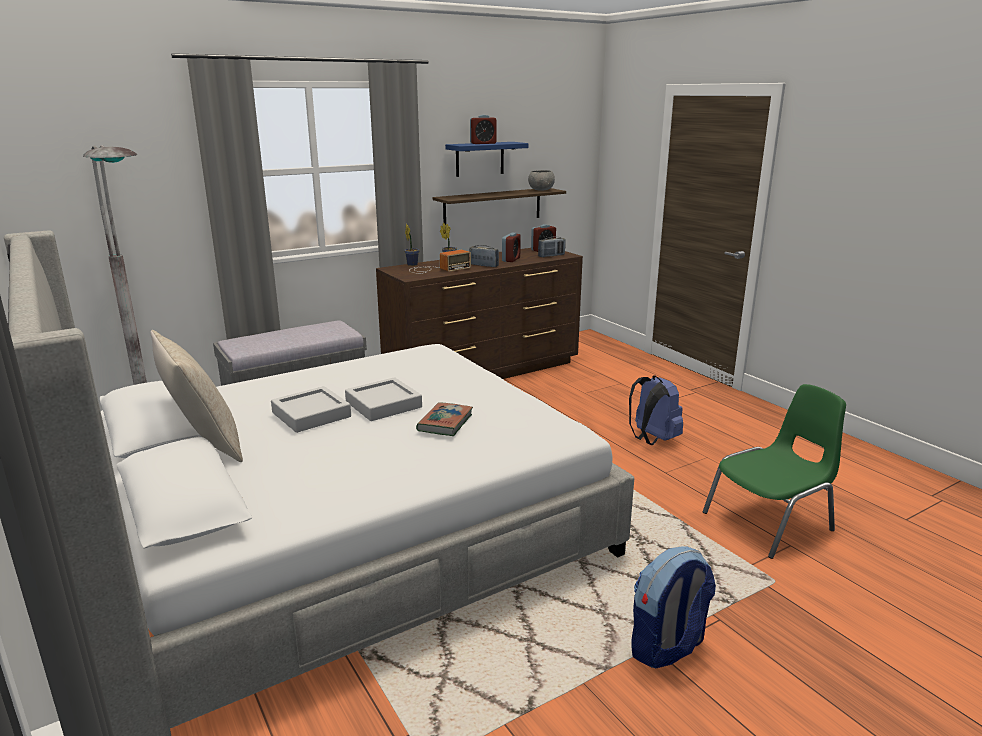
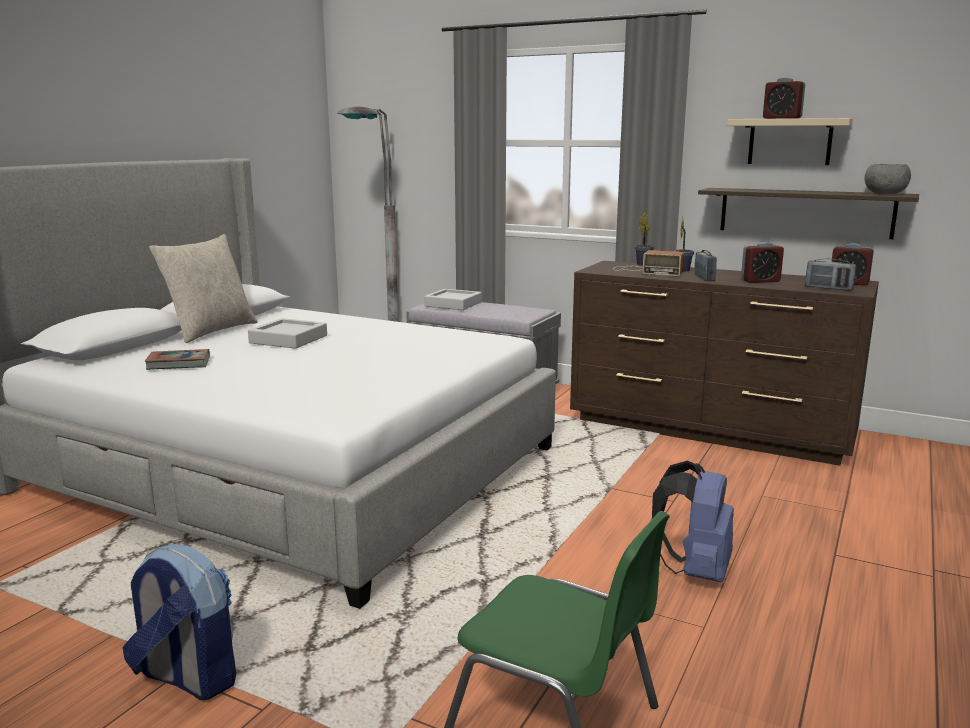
camera: 60 degrees right, 5 degrees down
grey tray [345,377,422,421] -> grey tray moved to [424,289,482,310]
book [416,402,473,436] -> book moved to [145,349,210,370]
blue shelf [445,142,528,177] -> beige shelf [727,118,853,165]

